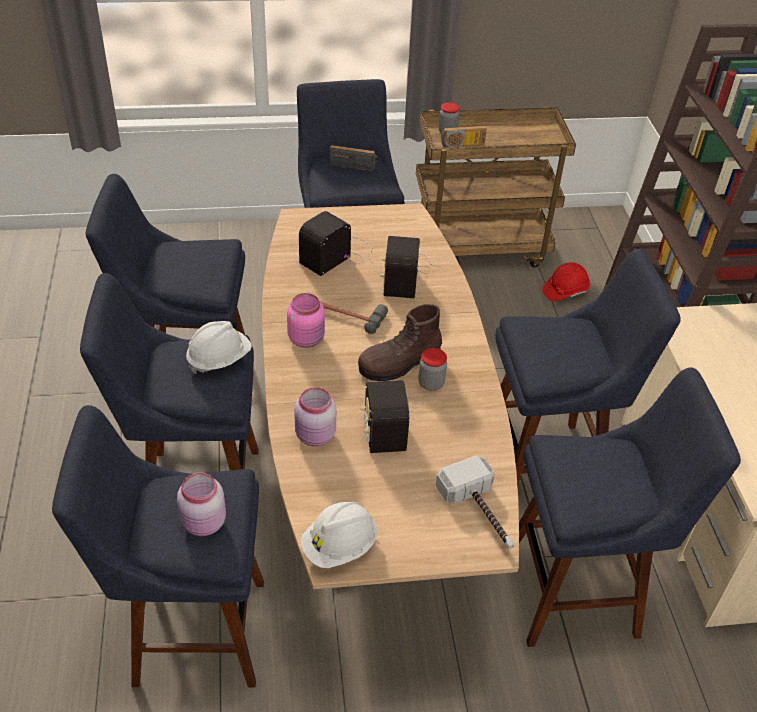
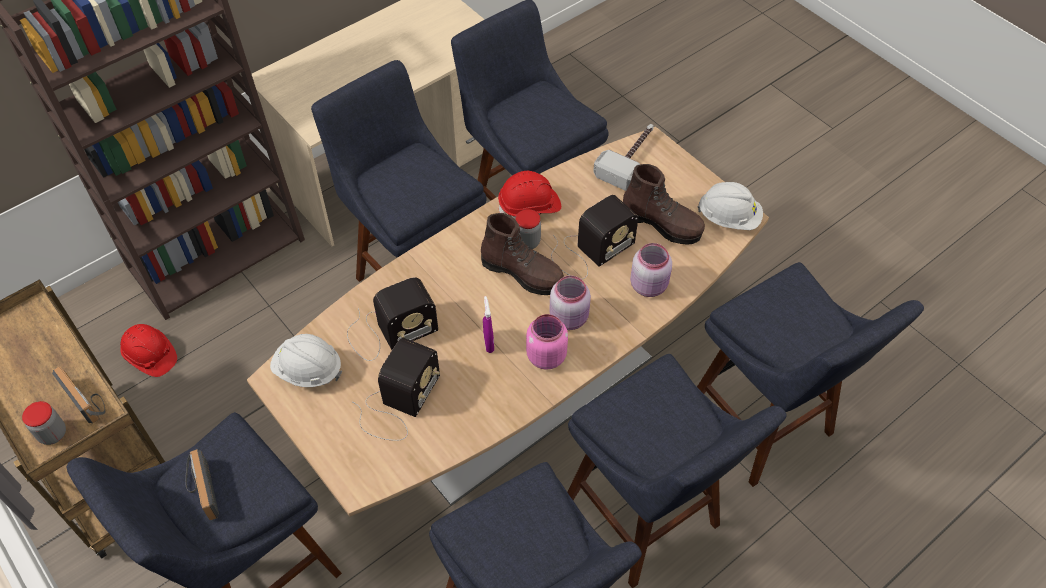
camera: 120 degrees left, 10 degrees up
pink jar [177,473,226,536] -> pink jar moved to [549,276,591,330]
white hard hat [186,321,252,374] -> white hard hat moved to [270,334,342,387]
radio [299,211,374,276] -> radio turned 75 degrees counterclockwise [352,338,440,441]
hammer [321,302,388,334] -> purple spray bottle [483,296,494,353]
none -> red hard hat [498,171,561,219]
none -> brown boot [623,164,705,245]

